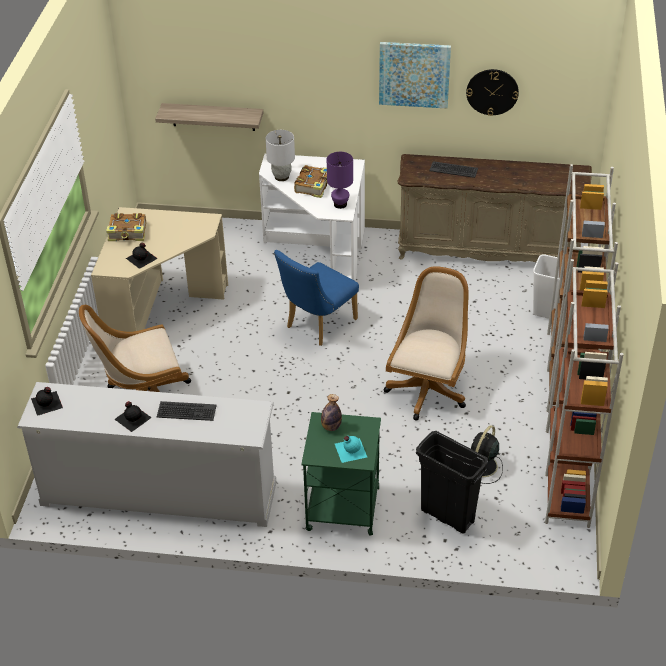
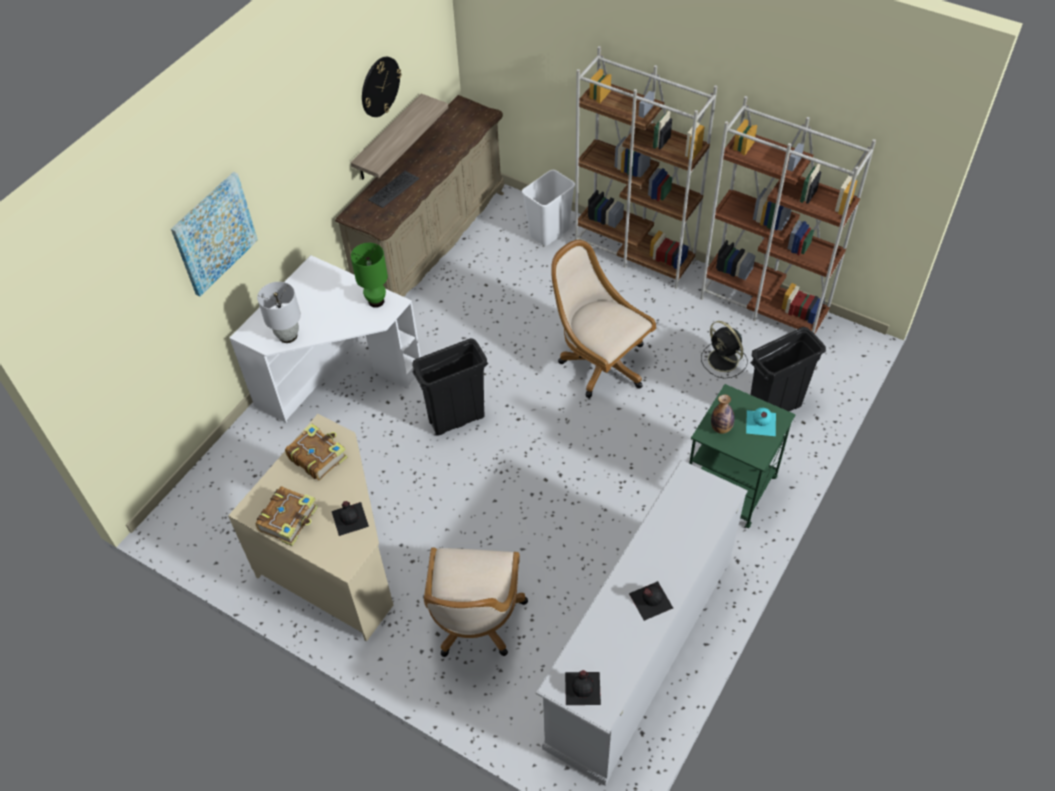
camera: 65 degrees left, 10 degrees up
shelf [155,103,263,131] -> shelf moved to [351,93,449,180]
keyboard [157,401,217,421] -> none
blue chair [274,250,359,346] -> black trash can [412,338,488,436]
book [294,165,328,198] -> book moved to [285,424,347,480]
purple table lamp [327,152,353,209] -> green table lamp [351,243,388,308]
picture [379,42,451,108] -> picture moved to [171,172,258,296]

